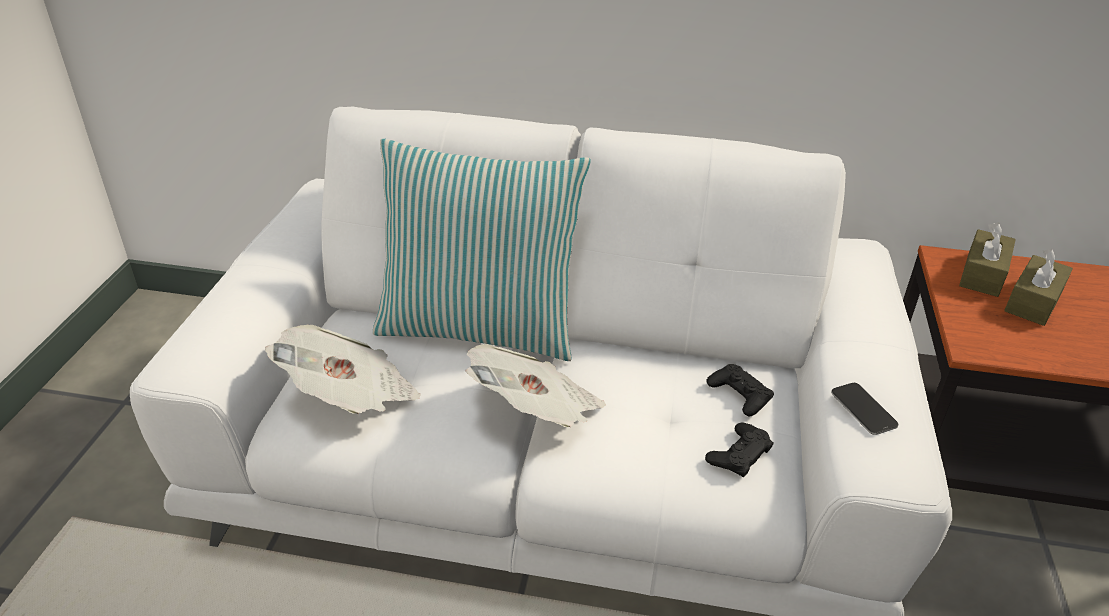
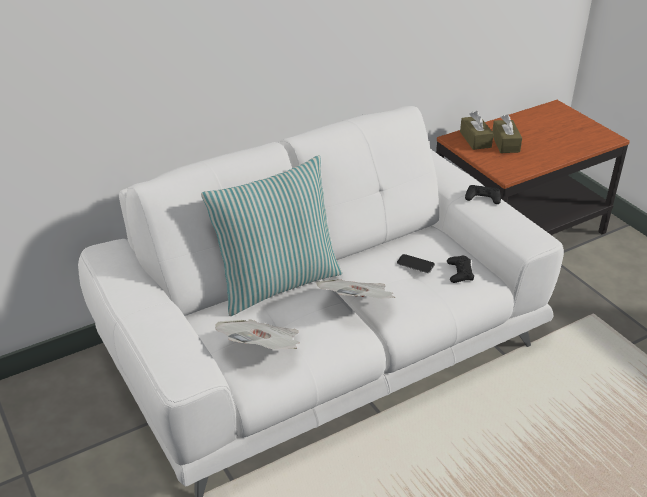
camera: 40 degrees left, 0 degrees up
black game controller [707,364,774,416] -> black game controller moved to [465,185,501,204]
phone [831,383,898,435] -> phone moved to [397,254,435,273]

